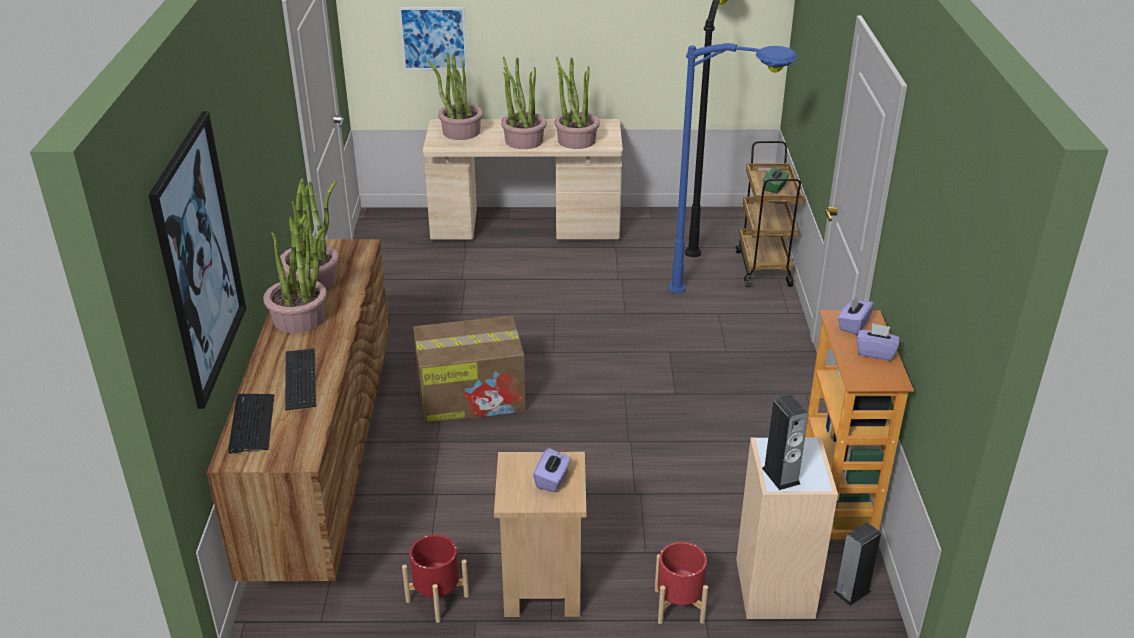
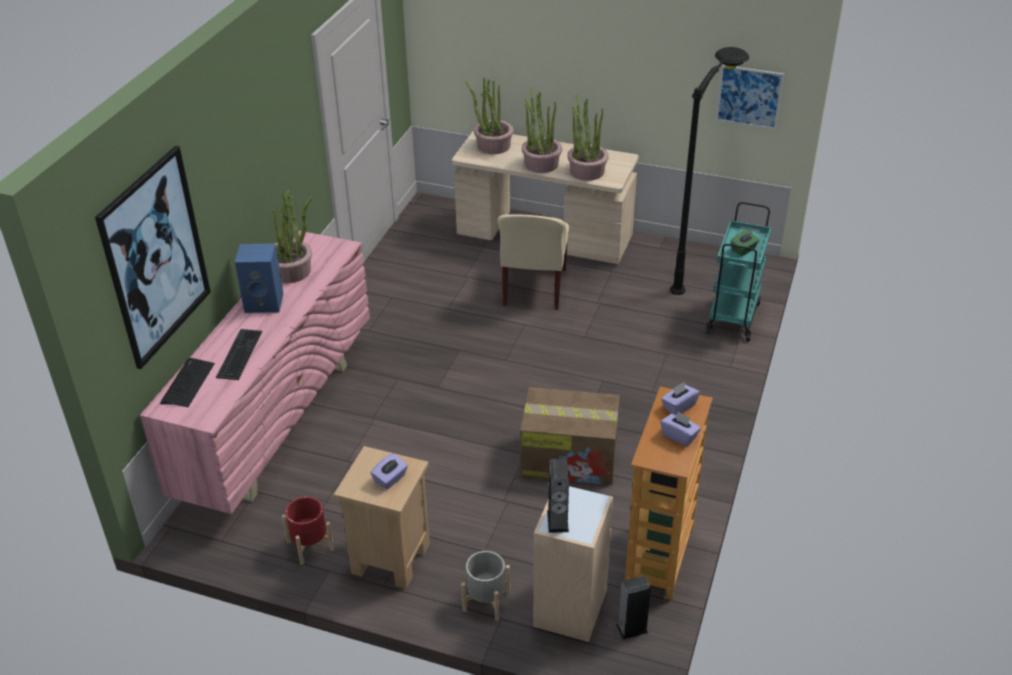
camera: 20 degrees right, 5 degrees up
brown cabinet [207,239,390,581] -> pink cabinet [140,231,370,514]
potted plant [263,215,327,333] -> blue speaker [235,243,283,313]
picture [399,7,467,70] -> picture moved to [716,65,784,130]
cardboard box [413,316,526,424] -> cardboard box moved to [520,387,620,485]
red planter [655,542,708,624] -> grey planter [461,551,510,621]
blue floor lamp [668,43,798,293] -> none
brown cart [735,141,803,287] -> turquoise cart [705,202,772,342]
none -> beige chair [497,214,569,310]

